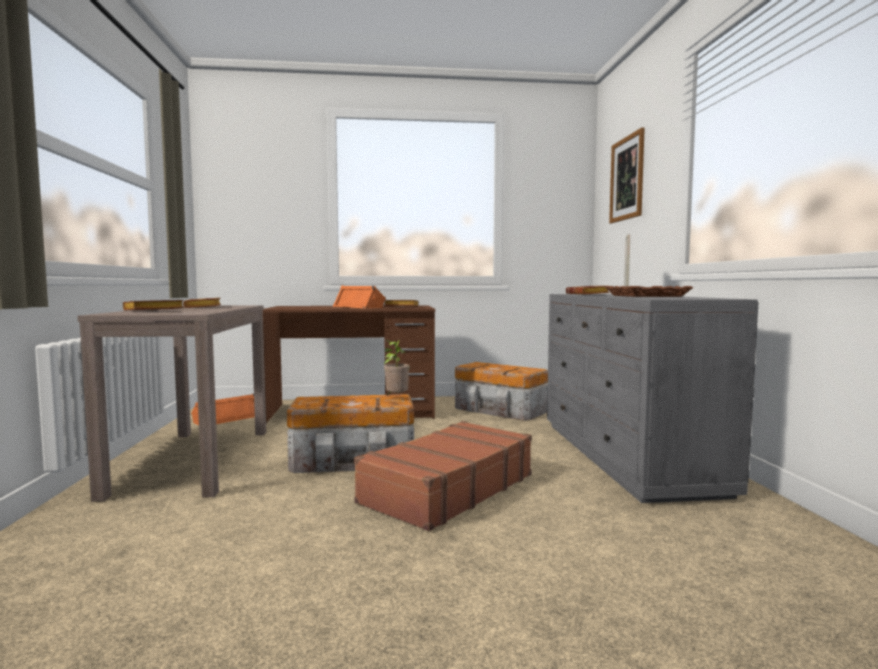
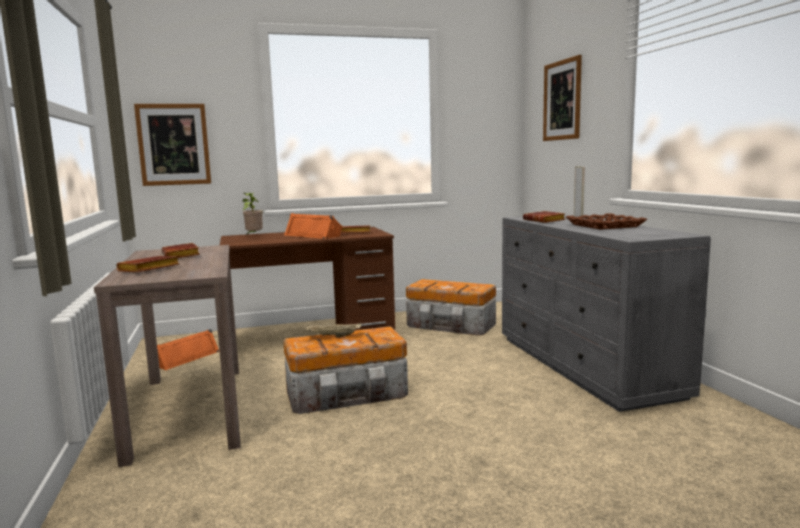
camera: 10 degrees left, 5 degrees up
brown suitcase [354,421,532,531] -> none
potted plant [384,340,410,396] -> potted plant moved to [242,193,263,234]
none -> picture [134,104,211,186]
none -> beige tray [306,323,361,338]

